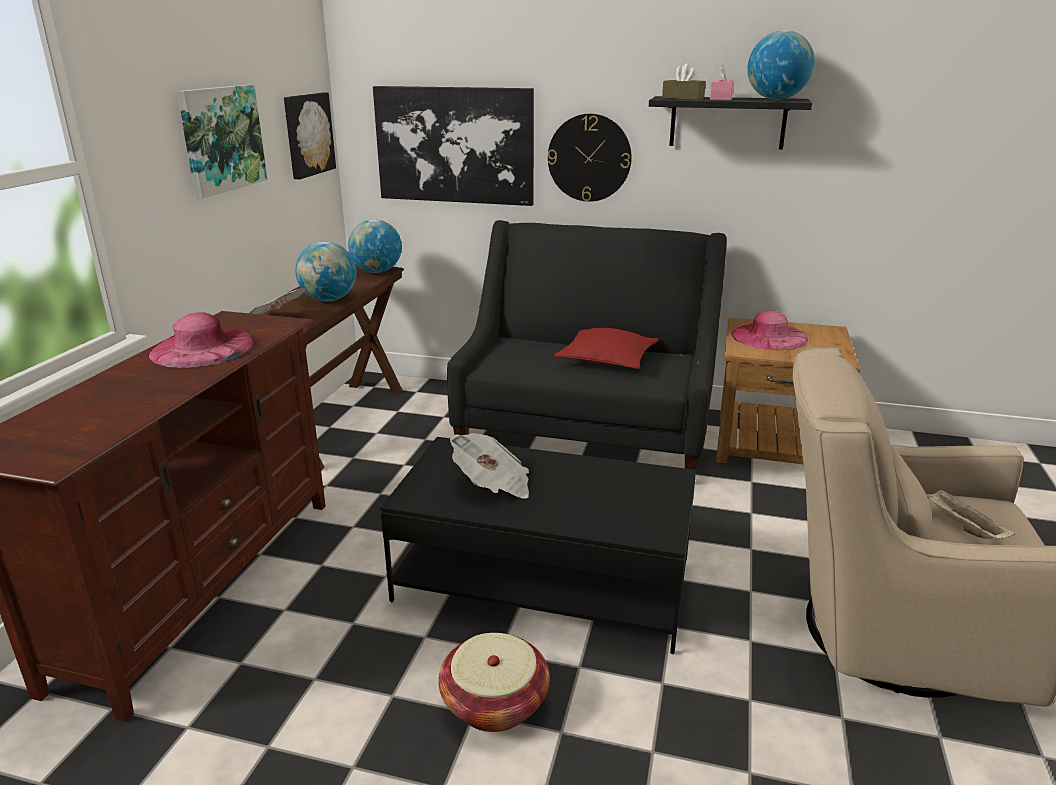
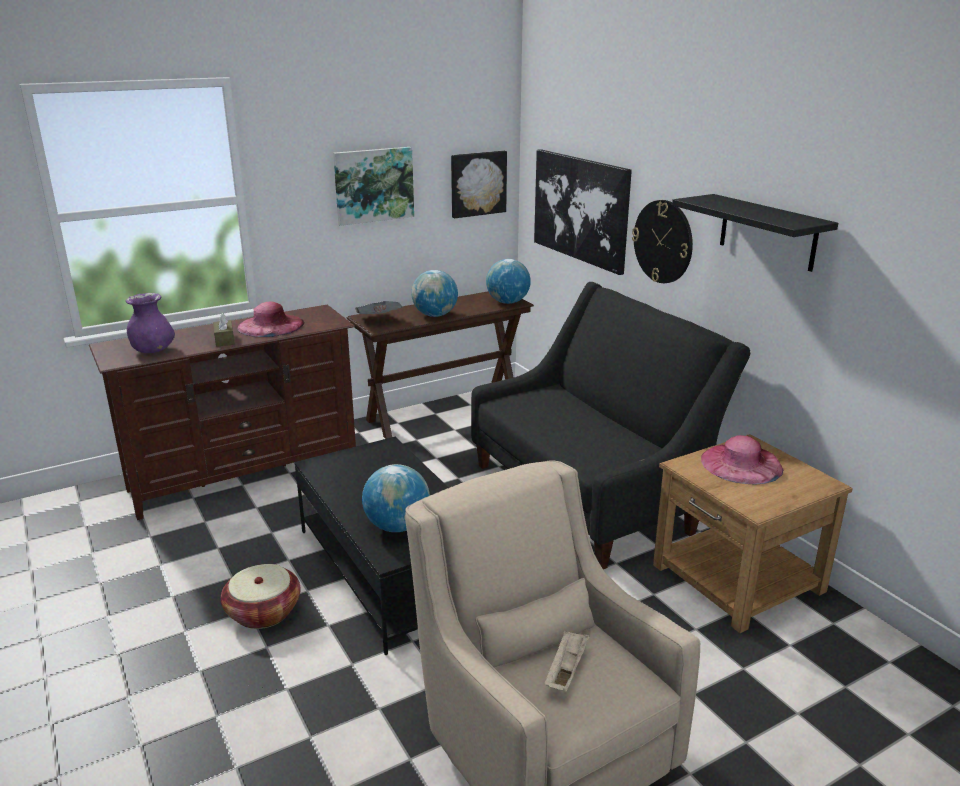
camera: 45 degrees right, 0 degrees up
newspaper [450,433,529,499] -> none
red pillow [554,328,658,369] -> none
brown tissue box [662,63,706,100] -> brown tissue box moved to [213,313,235,347]
pink tissue box [710,64,734,100] -> none
globe [748,30,815,100] -> globe moved to [362,464,430,532]
none -> purple vase [125,293,175,353]

